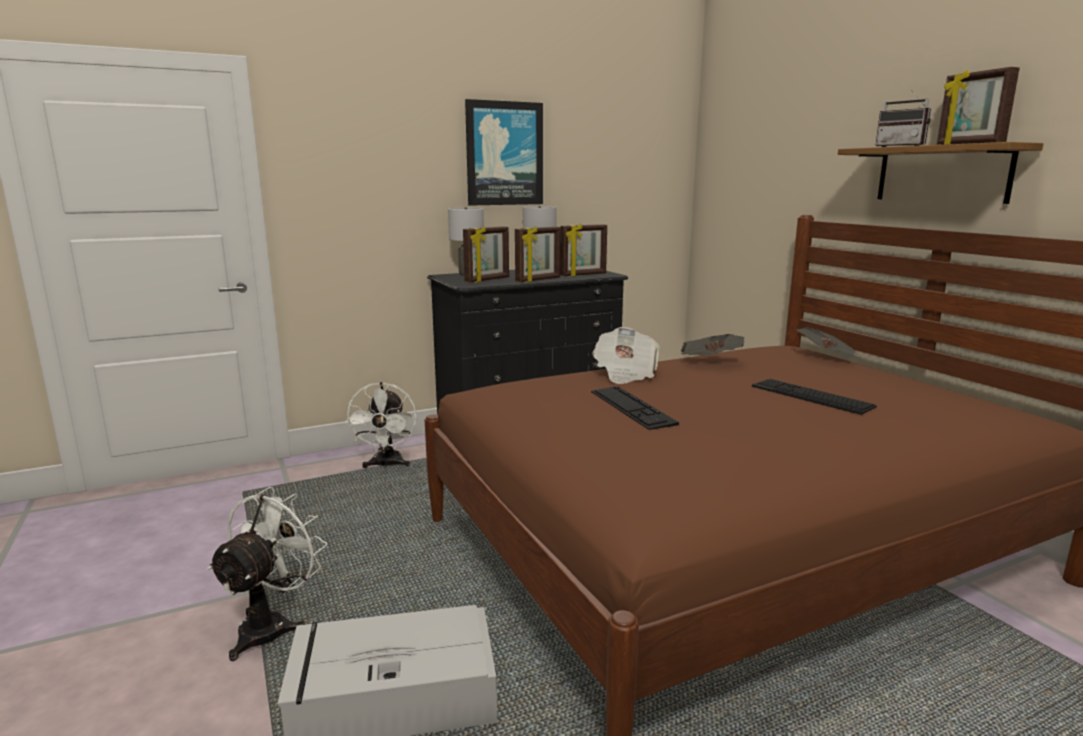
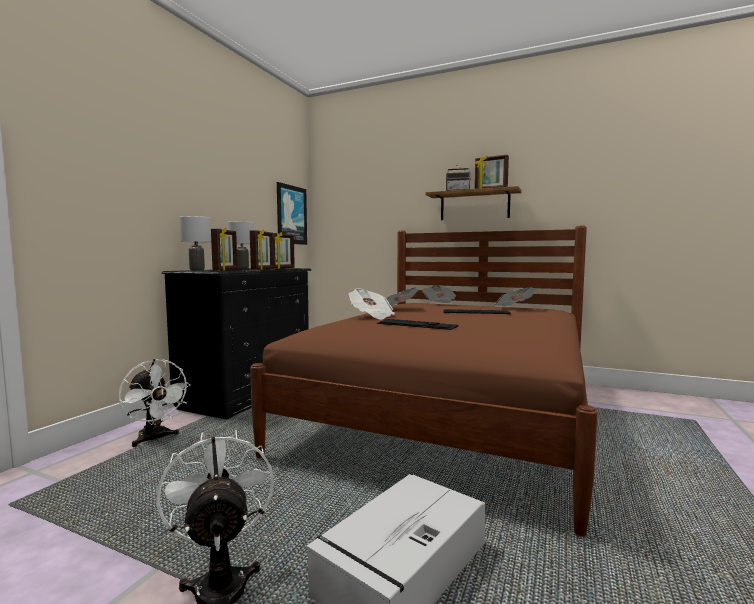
camera: 40 degrees left, 10 degrees down
picture [465,99,543,206] -> picture moved to [277,182,307,245]
none -> newspaper [494,287,536,306]

